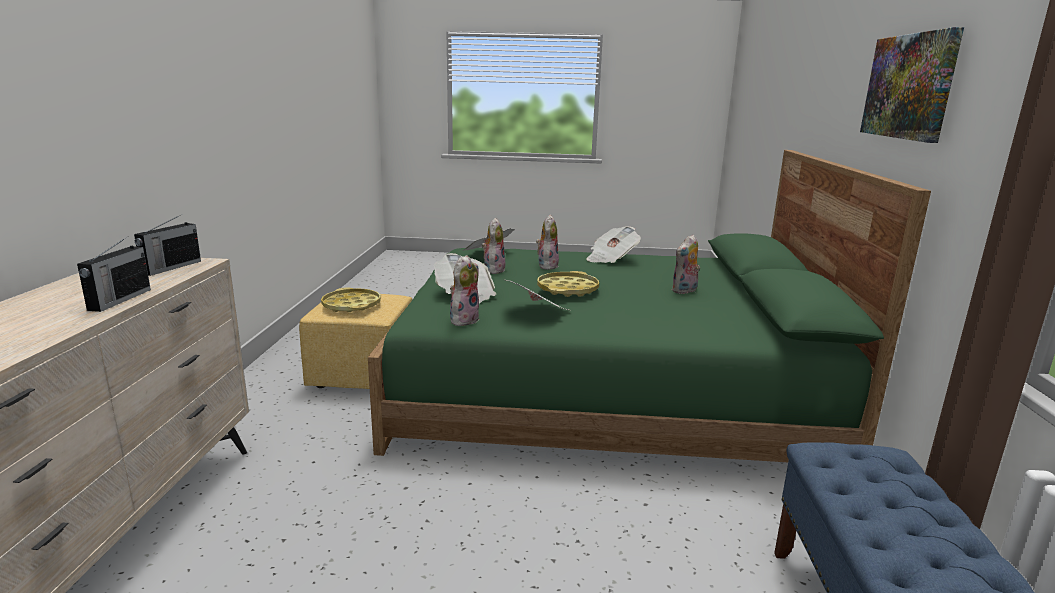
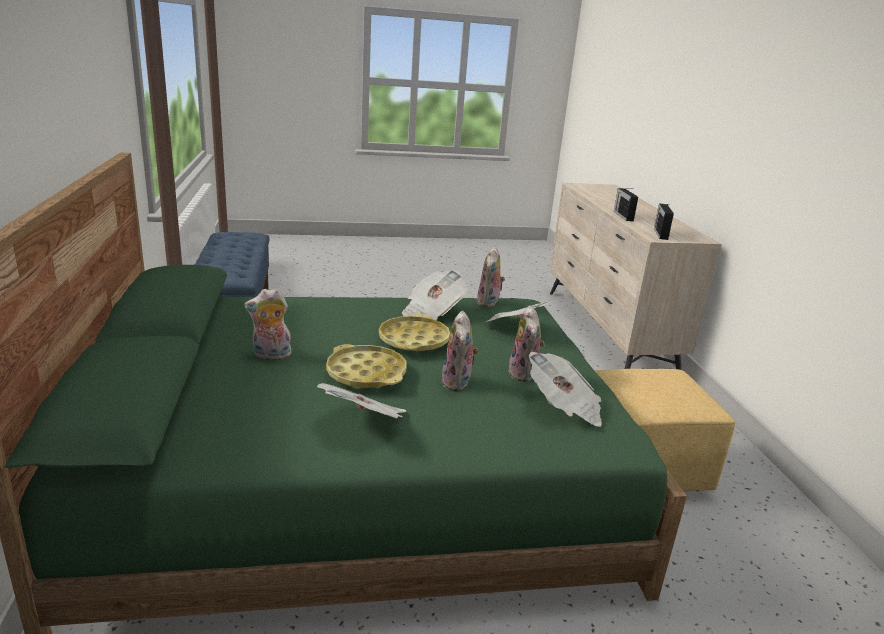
camera: 165 degrees right, 5 degrees up
yellow tray [321,287,381,312] -> yellow tray moved to [326,344,406,389]
plush toy [672,235,700,294] -> plush toy turned 135 degrees counterclockwise [244,288,291,359]
picture [860,27,964,143] -> none

